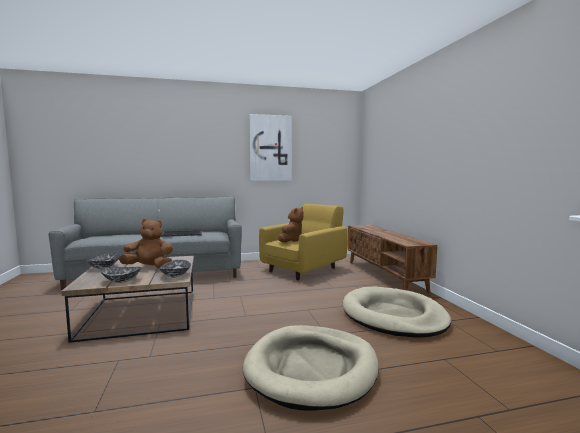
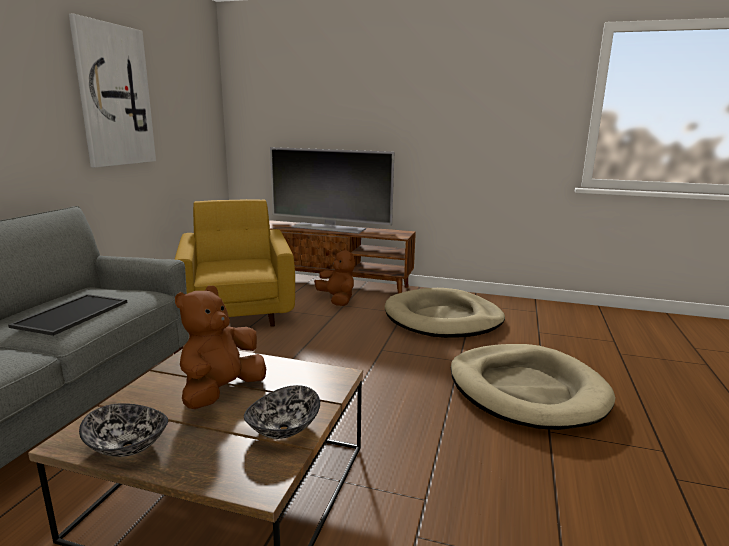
camera: 60 degrees left, 10 degrees up
bowl [159,260,191,277] -> none
brown plush toy [278,207,304,243] -> brown plush toy moved to [314,248,355,306]
none -> television [270,147,394,234]

